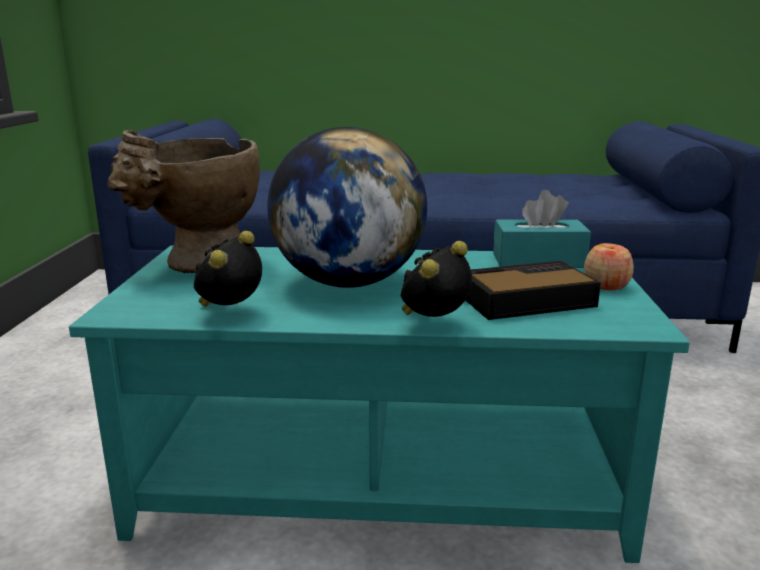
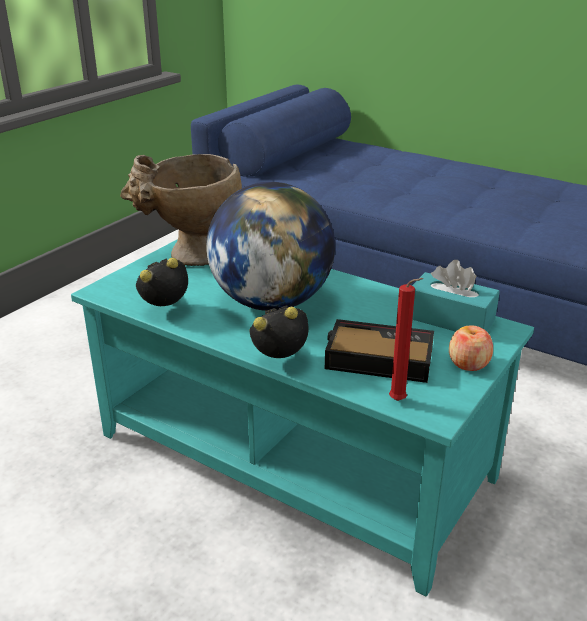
camera: 30 degrees right, 10 degrees up
none -> red candle [389,278,423,401]

